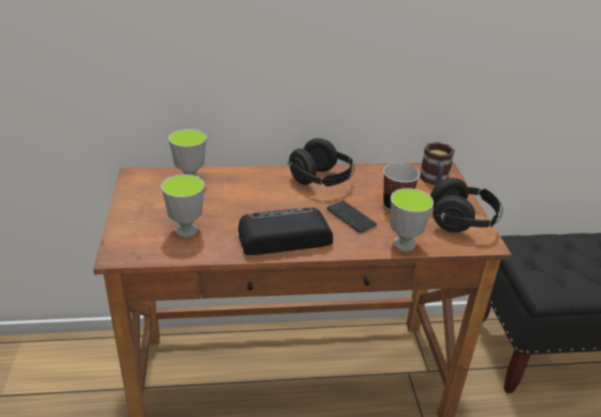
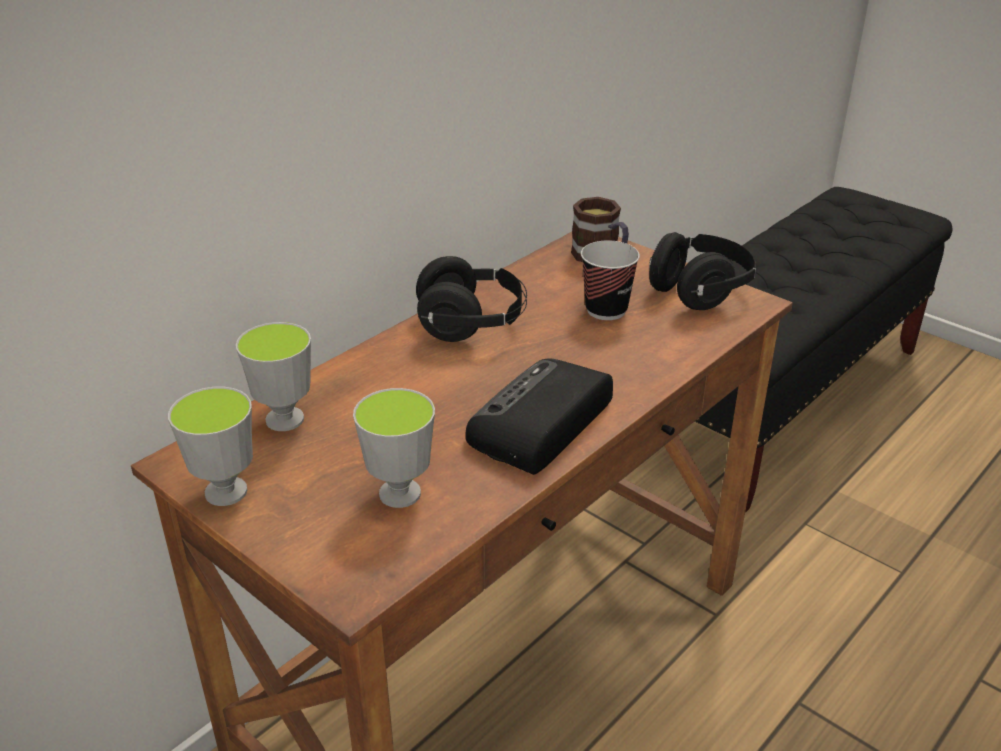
camera: 40 degrees left, 0 degrees up
phone [327,200,377,233] -> none
cup [390,188,434,251] -> cup moved to [168,387,253,506]

